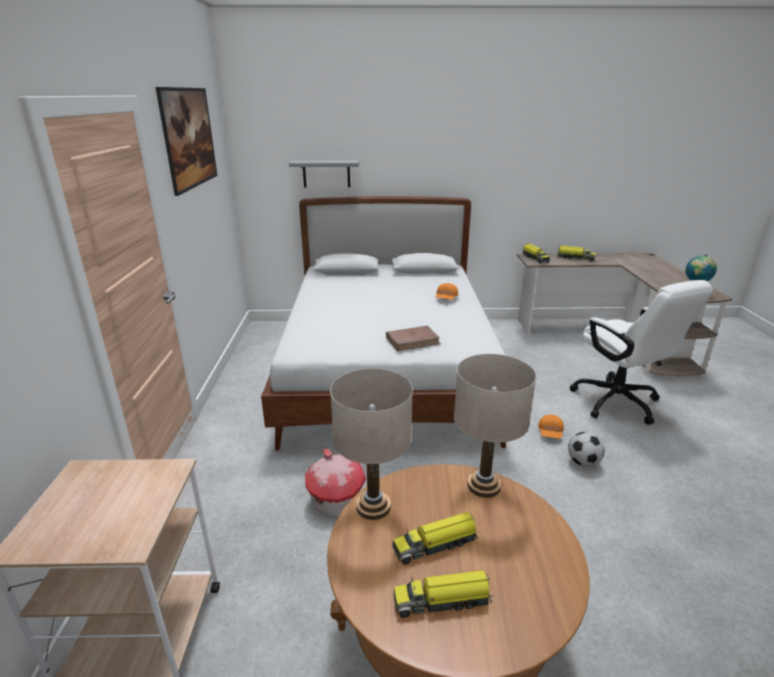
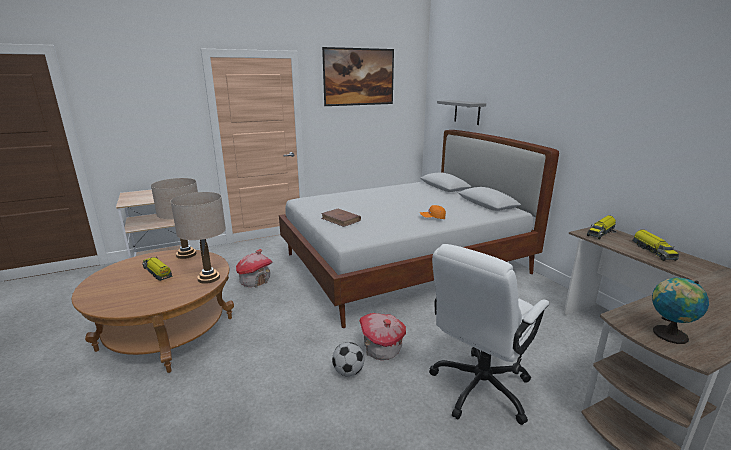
camera: 65 degrees right, 5 degrees down
toy truck [394,570,493,618] -> none
orange cap [538,414,564,439] -> toy house [359,313,406,360]

